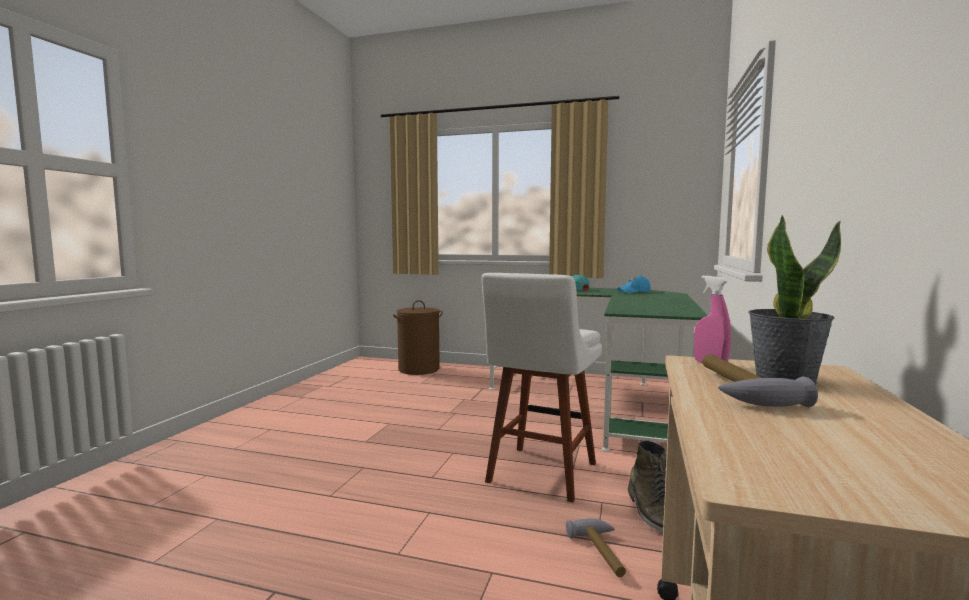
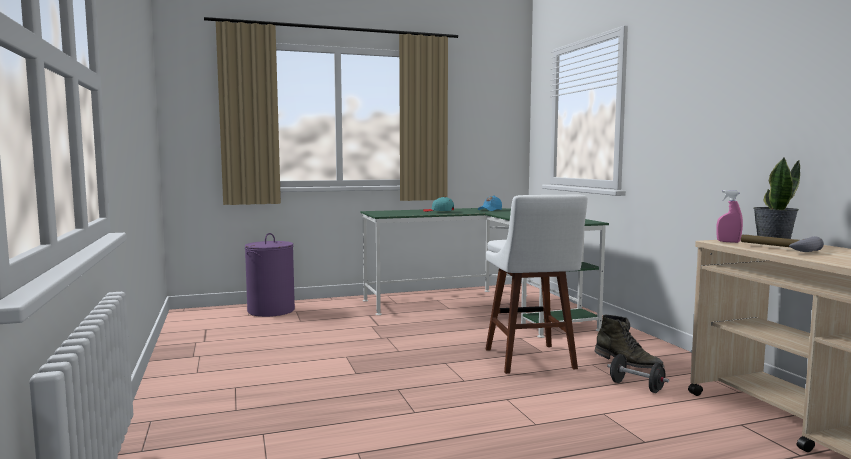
camera: 35 degrees left, 0 degrees up
brown laundry basket [393,300,443,375] -> purple laundry basket [245,233,295,317]
hammer [566,518,626,577] -> black dumbbell [607,354,669,393]

